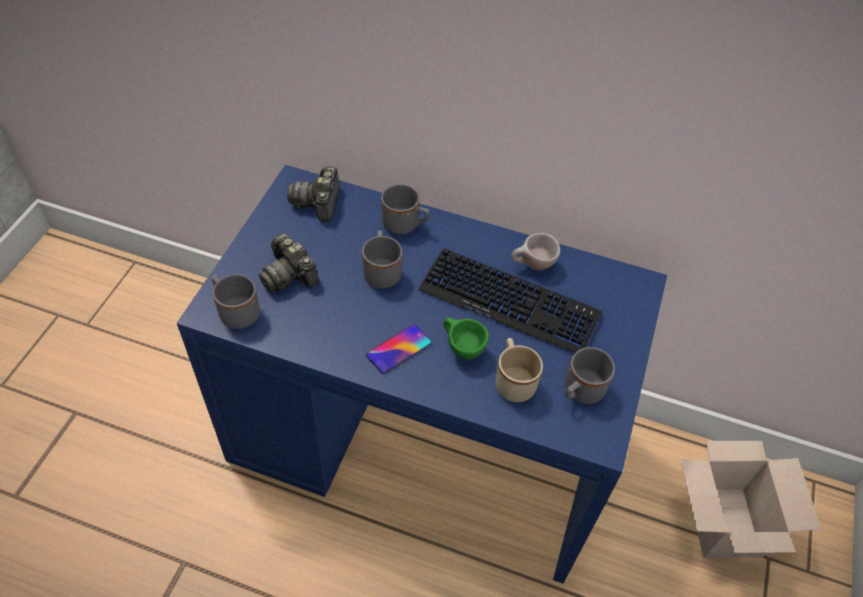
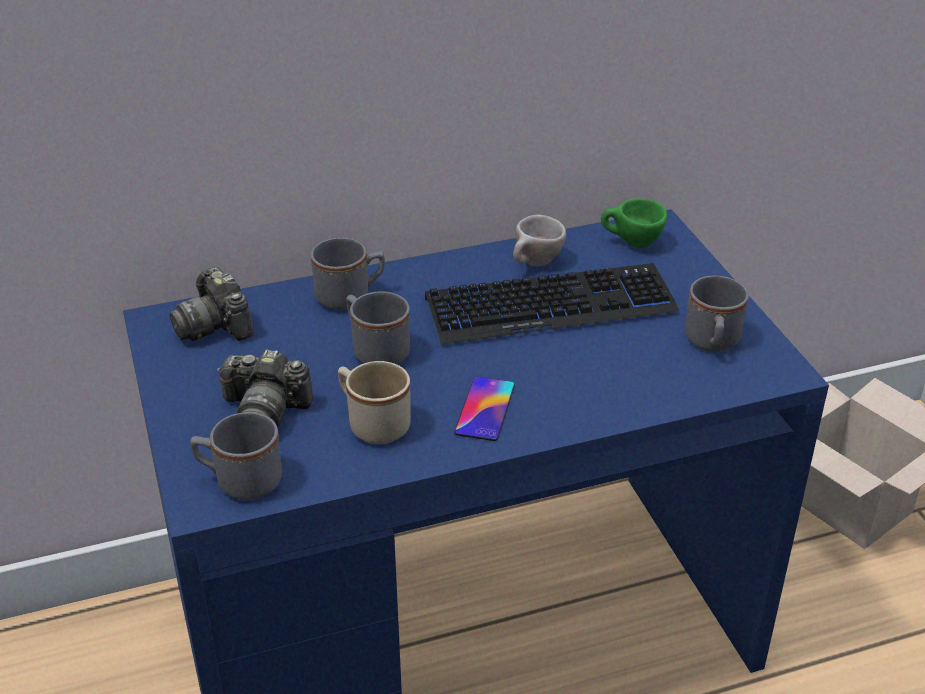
camera: 35 degrees left, 15 degrees down
green cup [443,317,489,359] -> green cup moved to [601,199,667,248]
beige mug [495,338,543,402] -> beige mug moved to [338,361,411,444]

